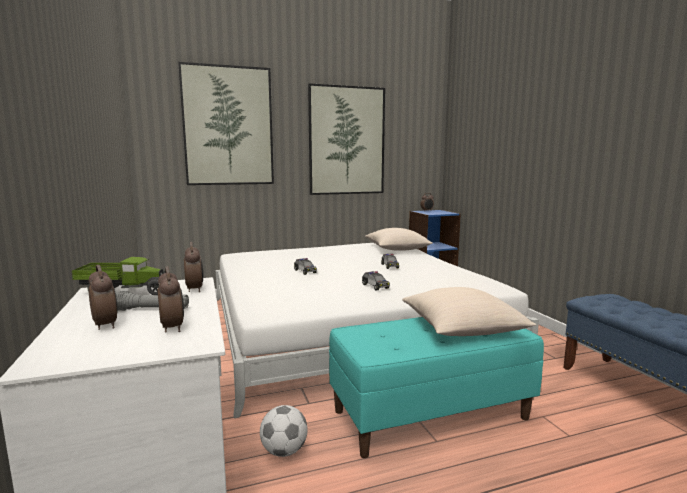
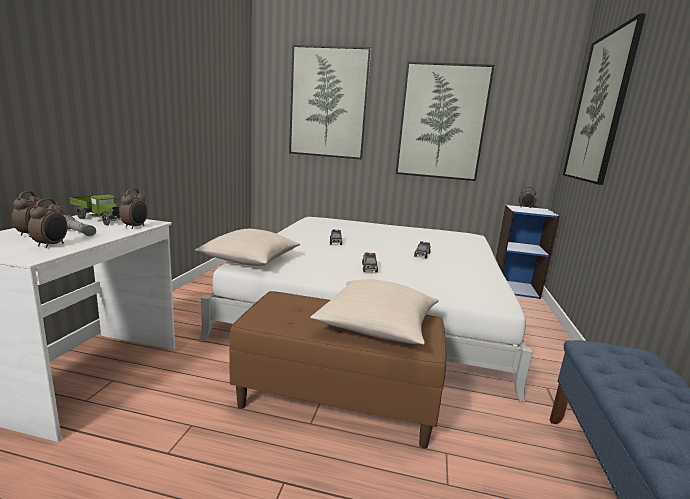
camera: 30 degrees right, 5 degrees up
football [260,405,308,457] -> none
turquoise bench [329,317,544,458] -> brown bench [229,291,446,449]
beige pillow [365,228,433,251] -> beige pillow moved to [195,229,300,266]
none -> picture [563,13,646,185]

